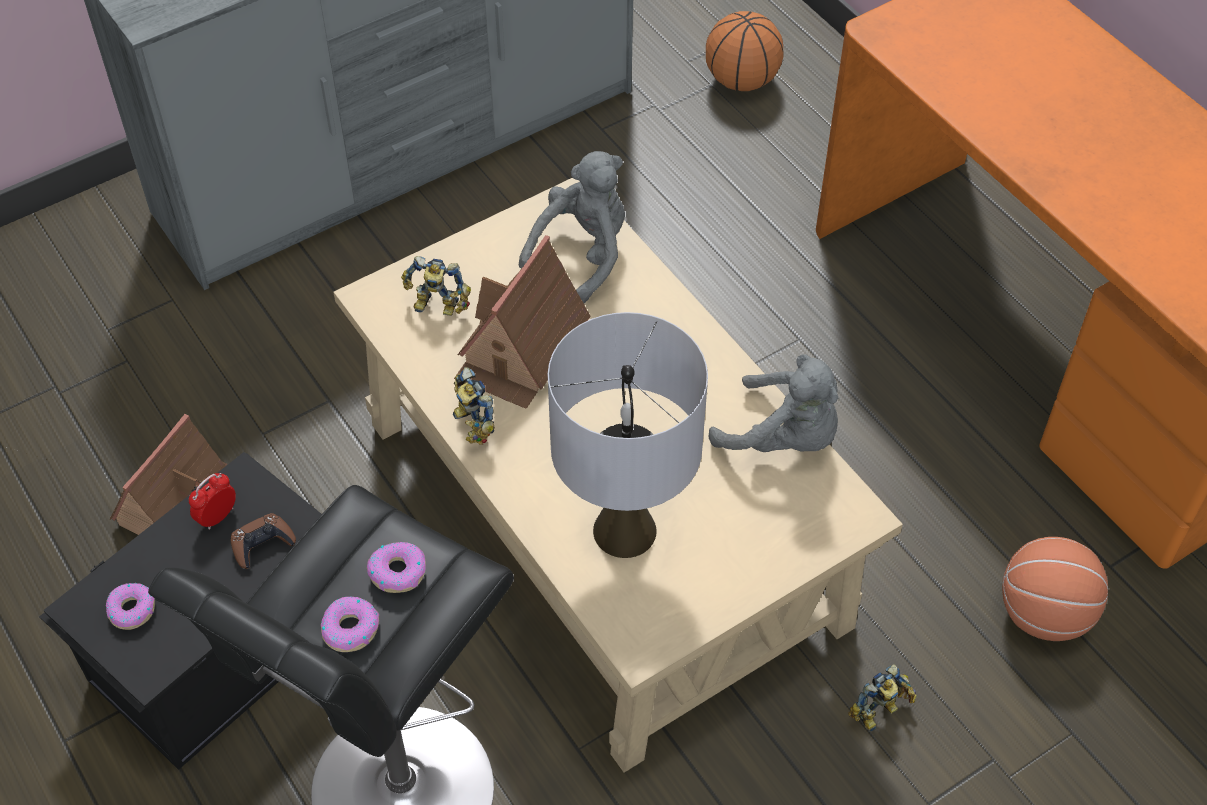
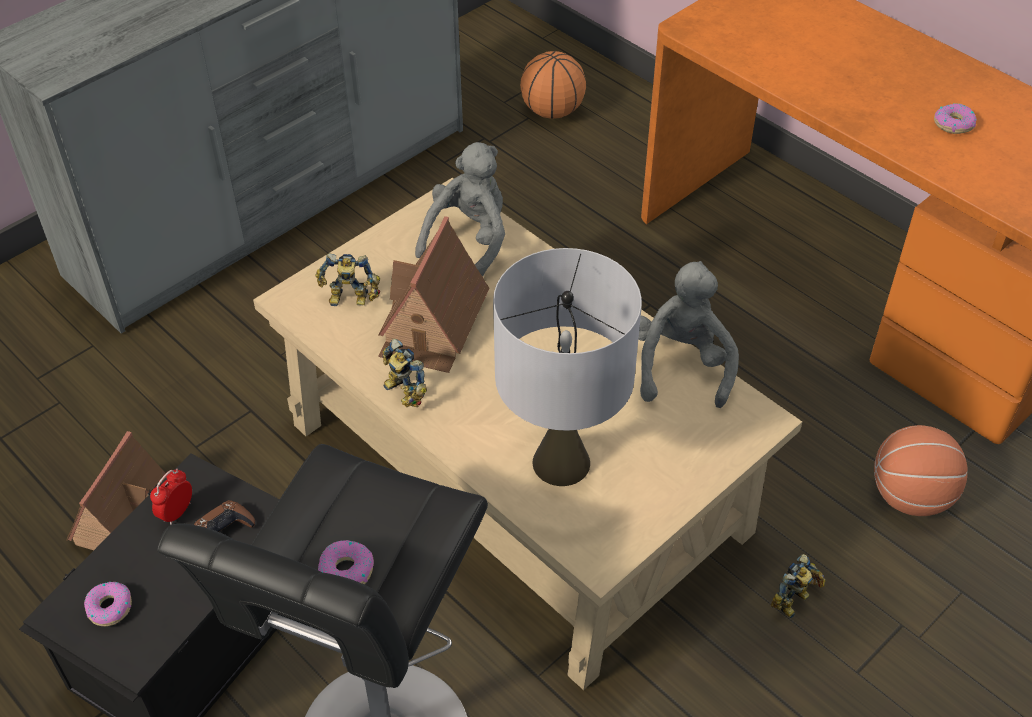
camera: 10 degrees left, 5 degrees down
donut [367,542,426,593] -> donut moved to [934,103,977,134]
grey plush toy [709,354,838,452] -> grey plush toy turned 105 degrees counterclockwise [638,261,739,408]

